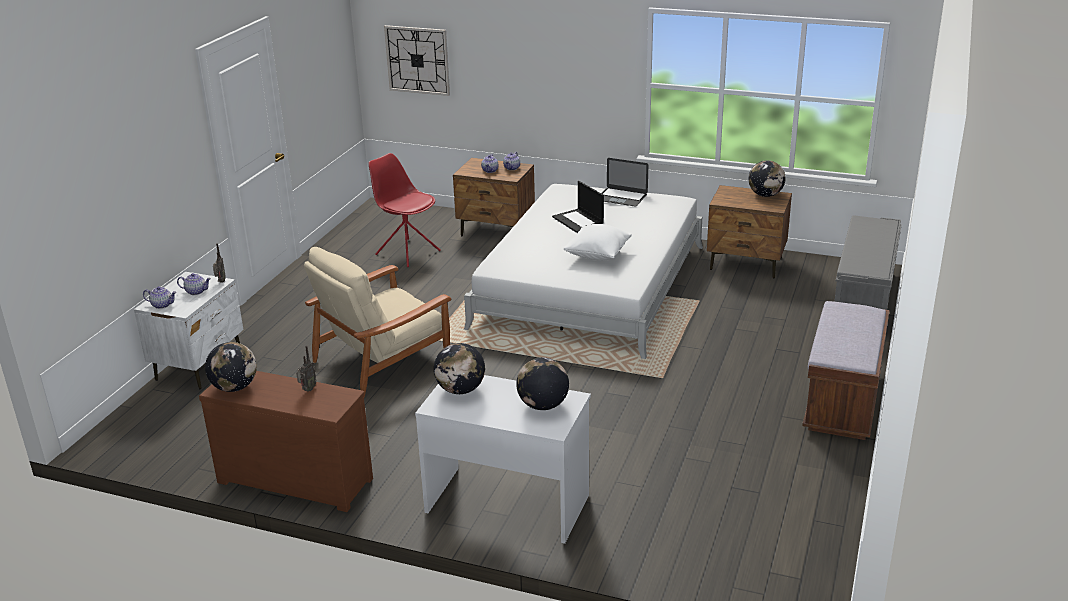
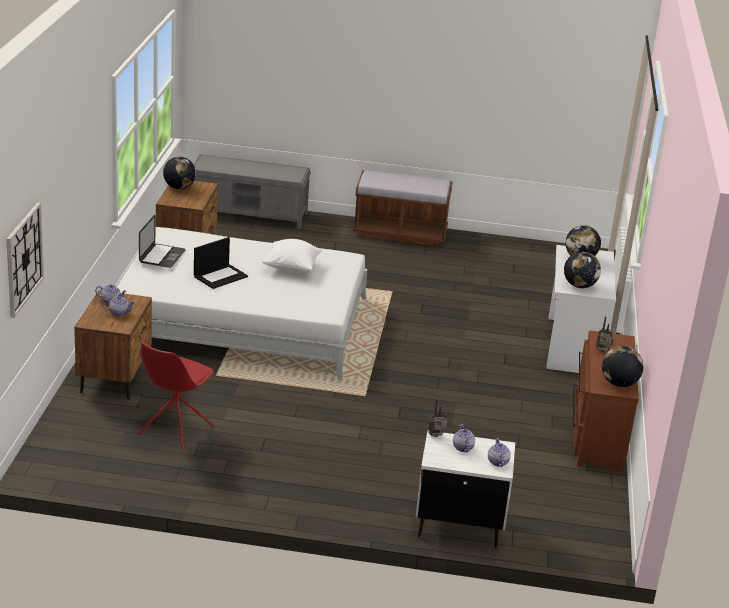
camera: 105 degrees left, 0 degrees up
beige armchair [304,247,451,397] -> none

